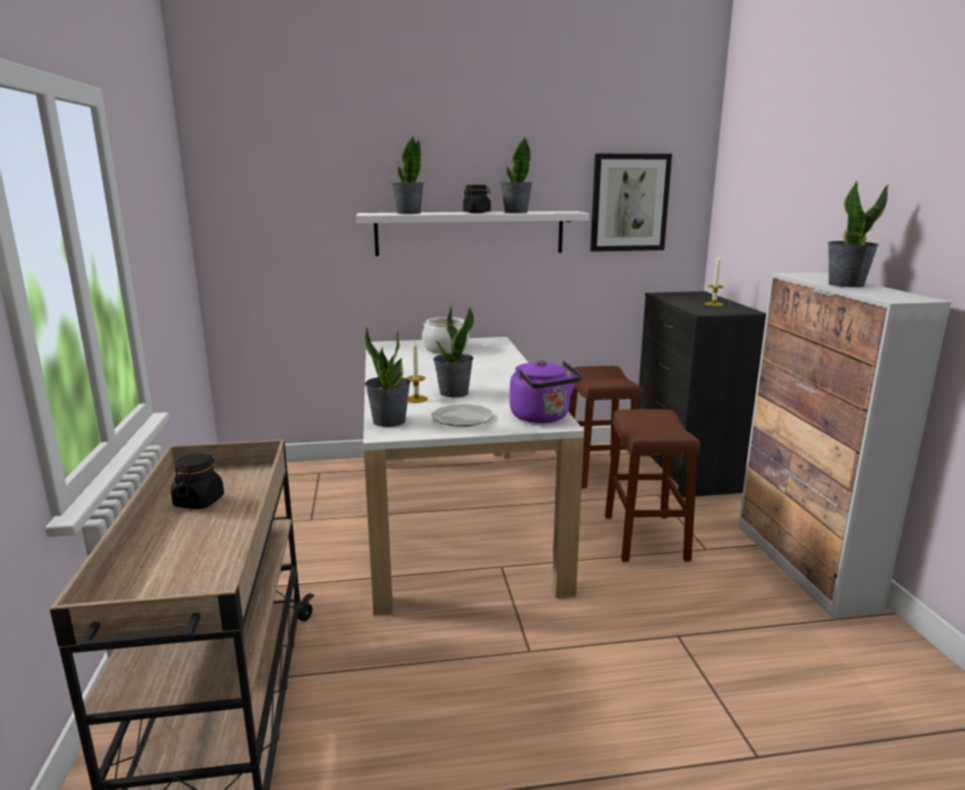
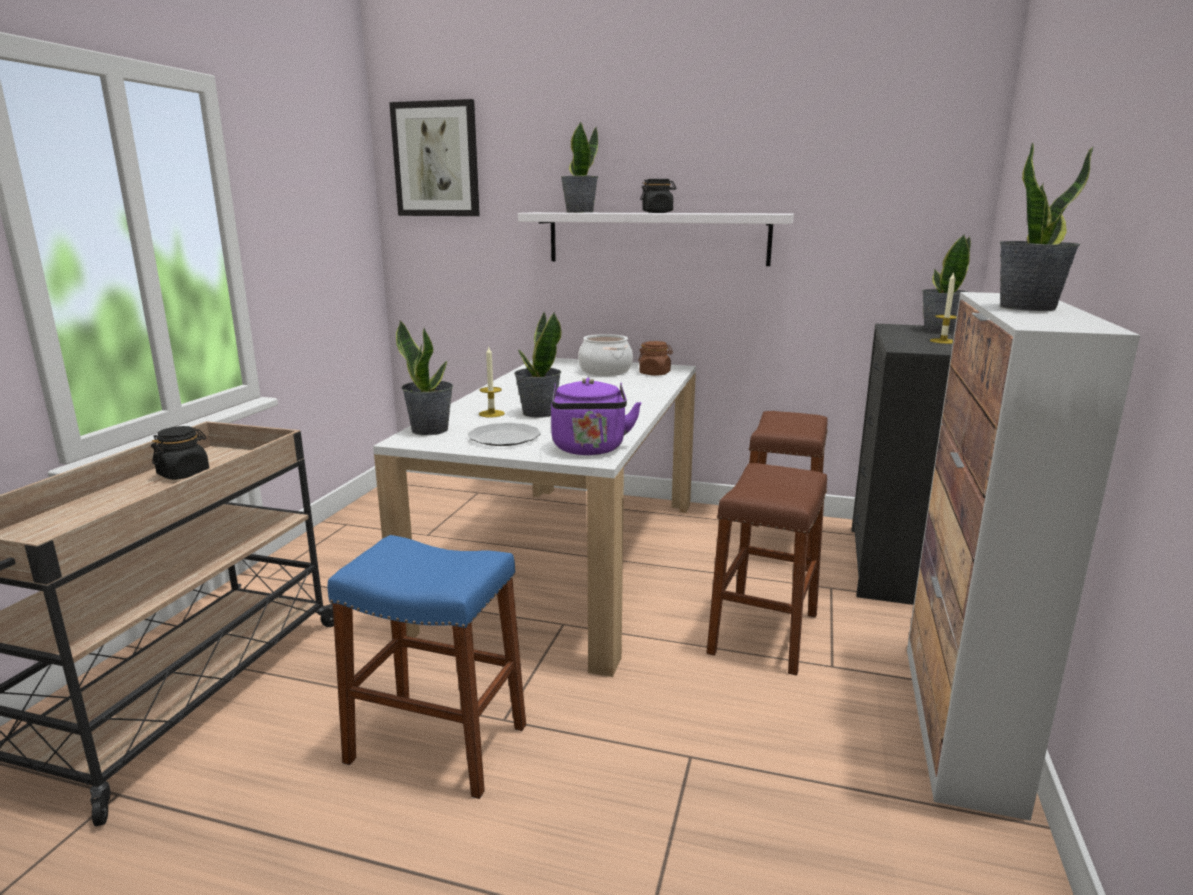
camera: 25 degrees right, 0 degrees up
potted plant [500,137,532,213] -> potted plant moved to [922,235,971,332]
picture [590,154,672,252] -> picture moved to [389,99,480,216]
none -> blue stool [328,535,526,799]
none -> brown jar [638,341,673,376]

